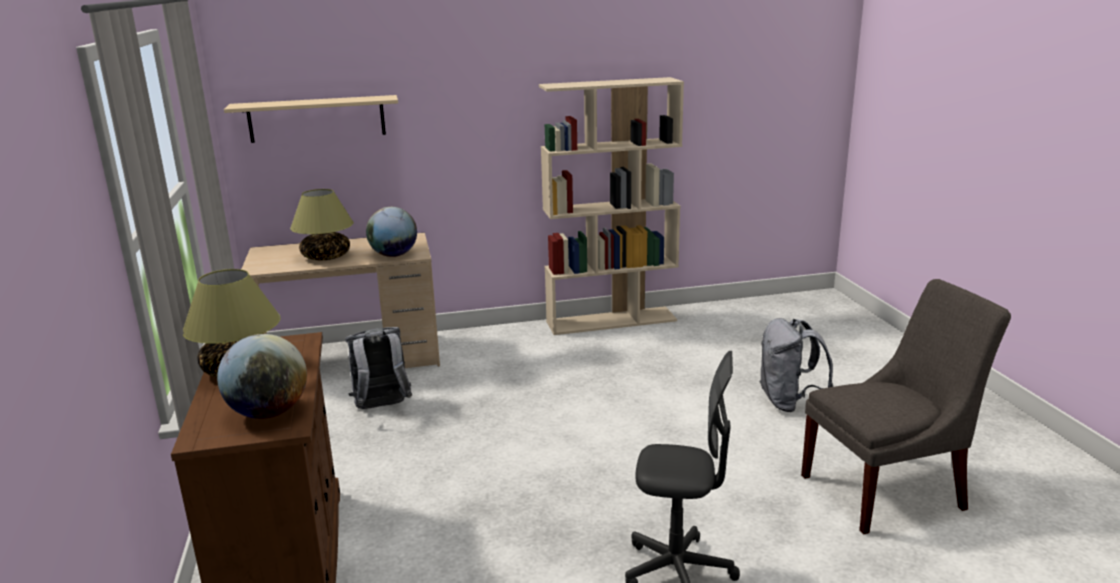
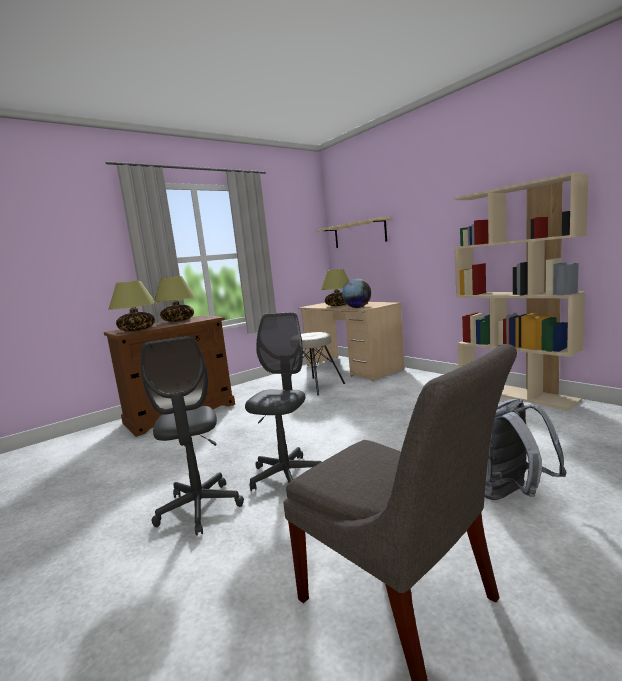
camera: 65 degrees right, 10 degrees down
globe [217,334,307,419] -> table lamp [109,280,156,331]
grey backpack [345,327,412,409] -> beige stool [291,332,345,396]
none -> grey office chair [245,312,322,491]

